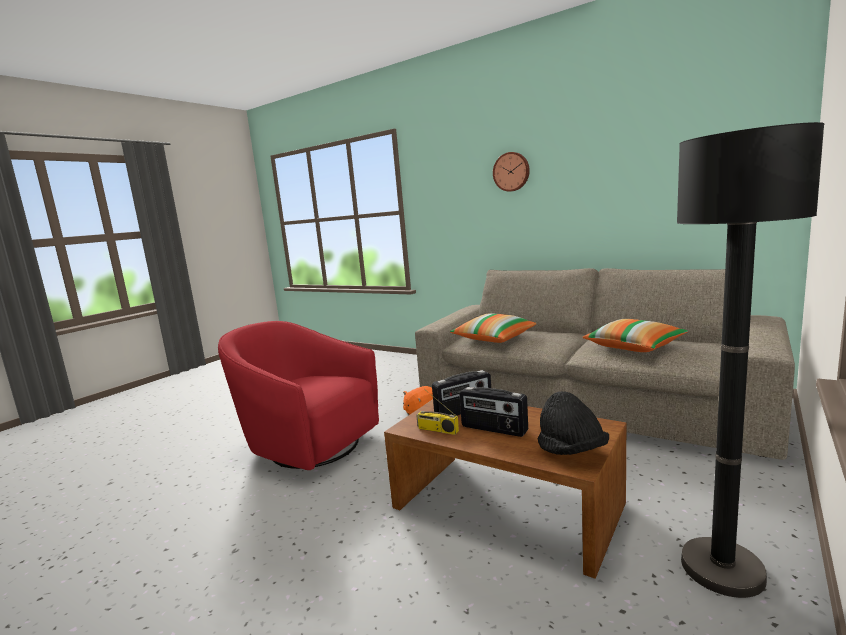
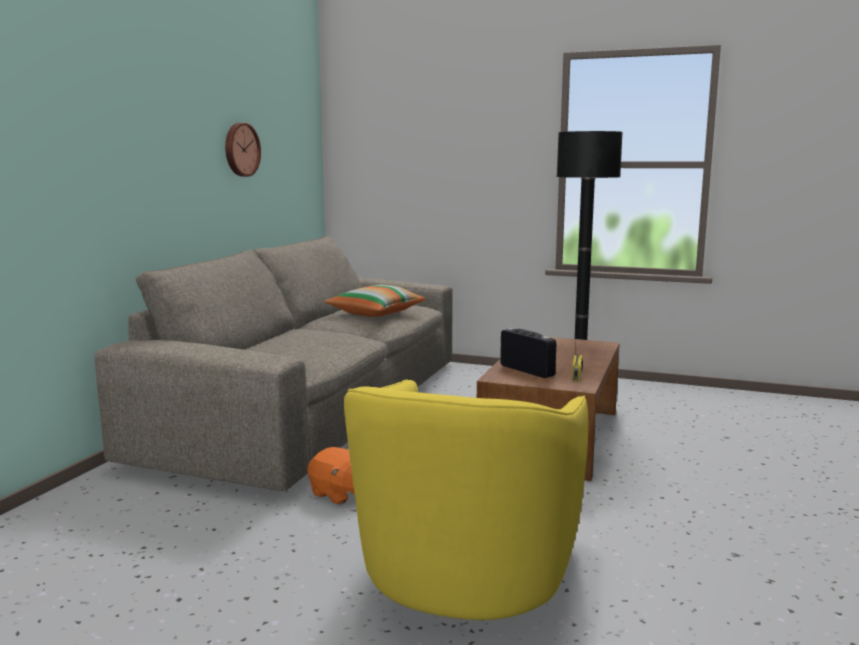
camera: 105 degrees left, 0 degrees up
red armchair [218,321,379,470] -> yellow armchair [344,379,588,620]
pillow [450,313,537,343] -> none
radio [459,387,528,437] -> none
wall clock [493,152,530,192] -> wall clock moved to [225,123,261,177]
black hat [538,391,609,455] -> none

